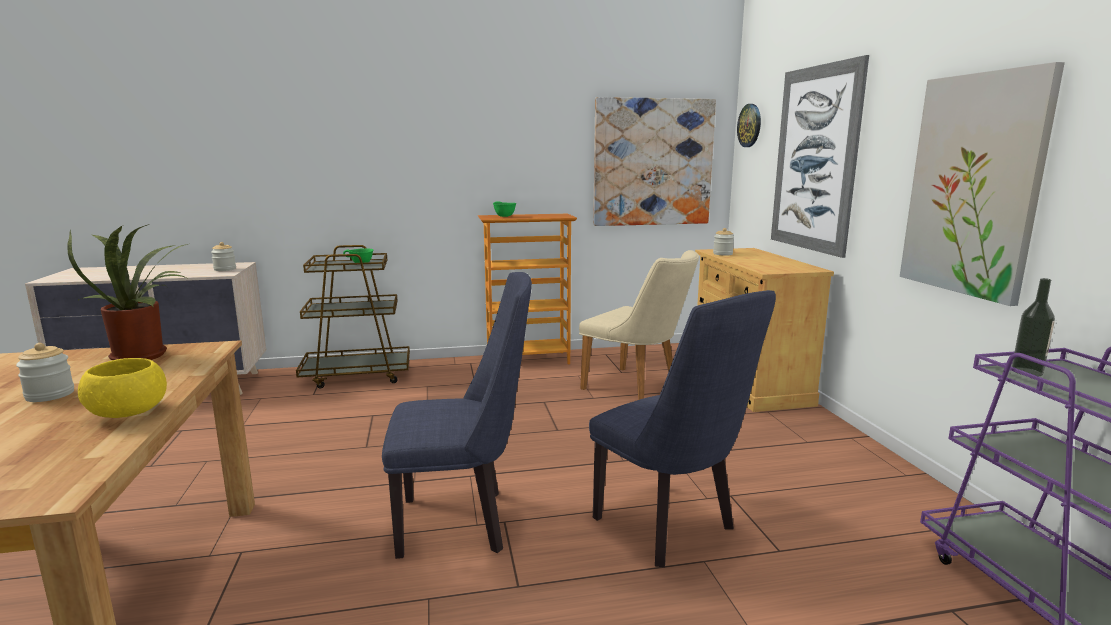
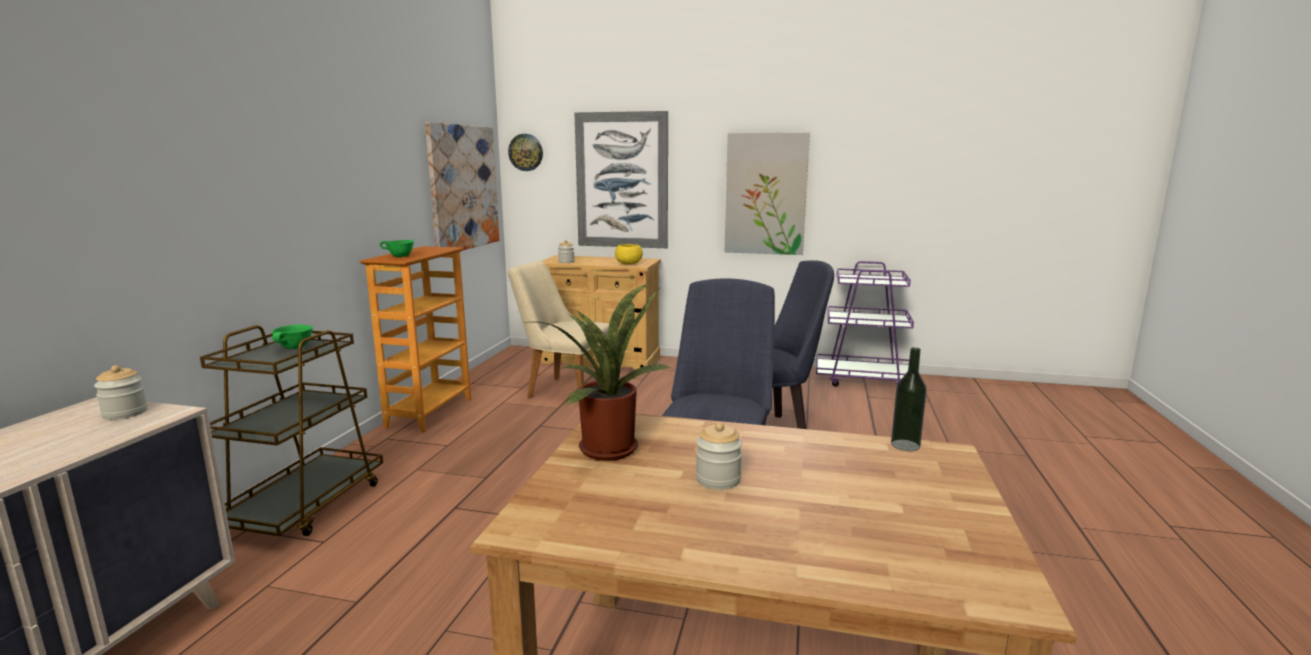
camera: 65 degrees left, 0 degrees up
yellow bowl [78,358,167,418] -> yellow bowl moved to [615,244,643,265]
beige chair [579,250,699,400] -> beige chair turned 135 degrees counterclockwise [507,261,609,399]
bottle [1012,278,1055,376] -> bottle moved to [891,347,927,451]

